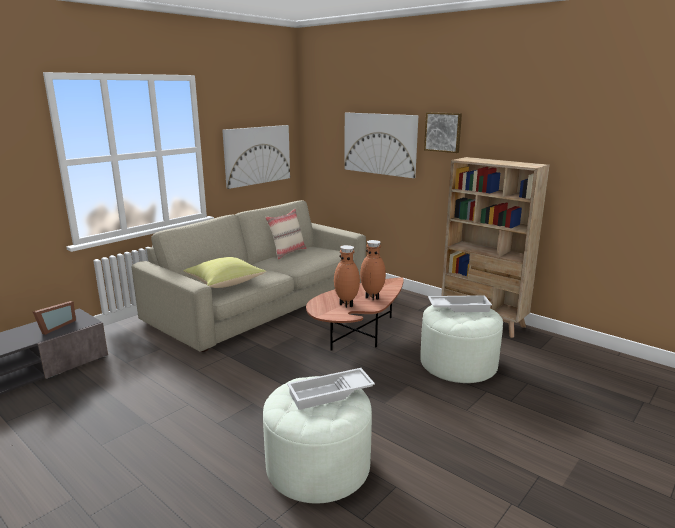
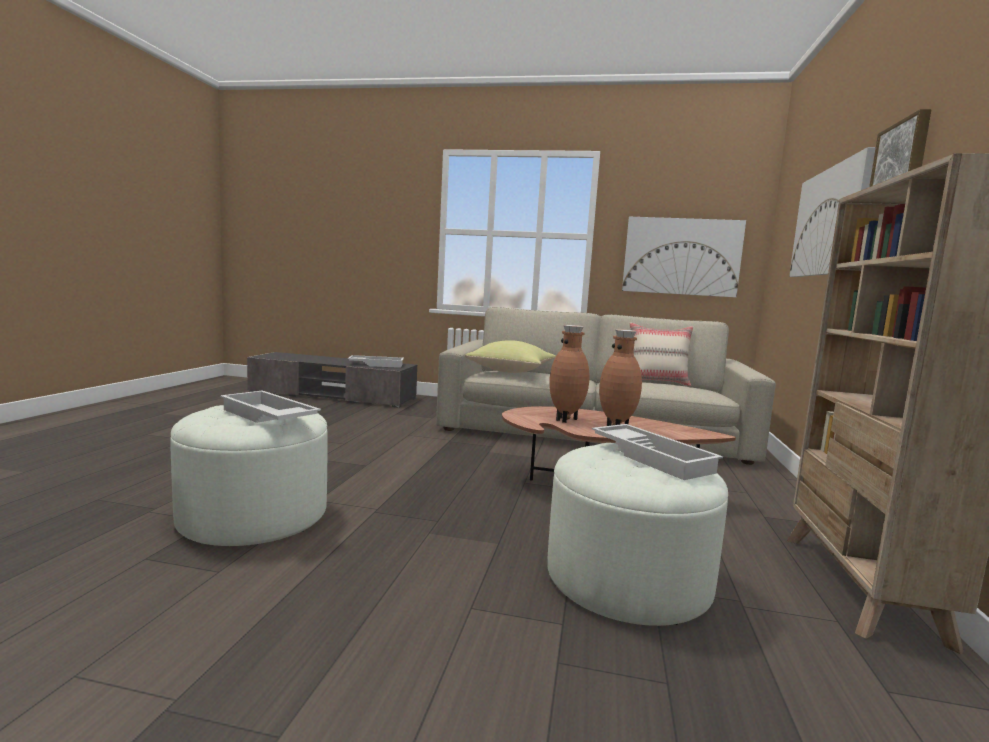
camera: 60 degrees right, 10 degrees down
picture frame [33,301,76,335] -> white tray [348,355,404,368]

